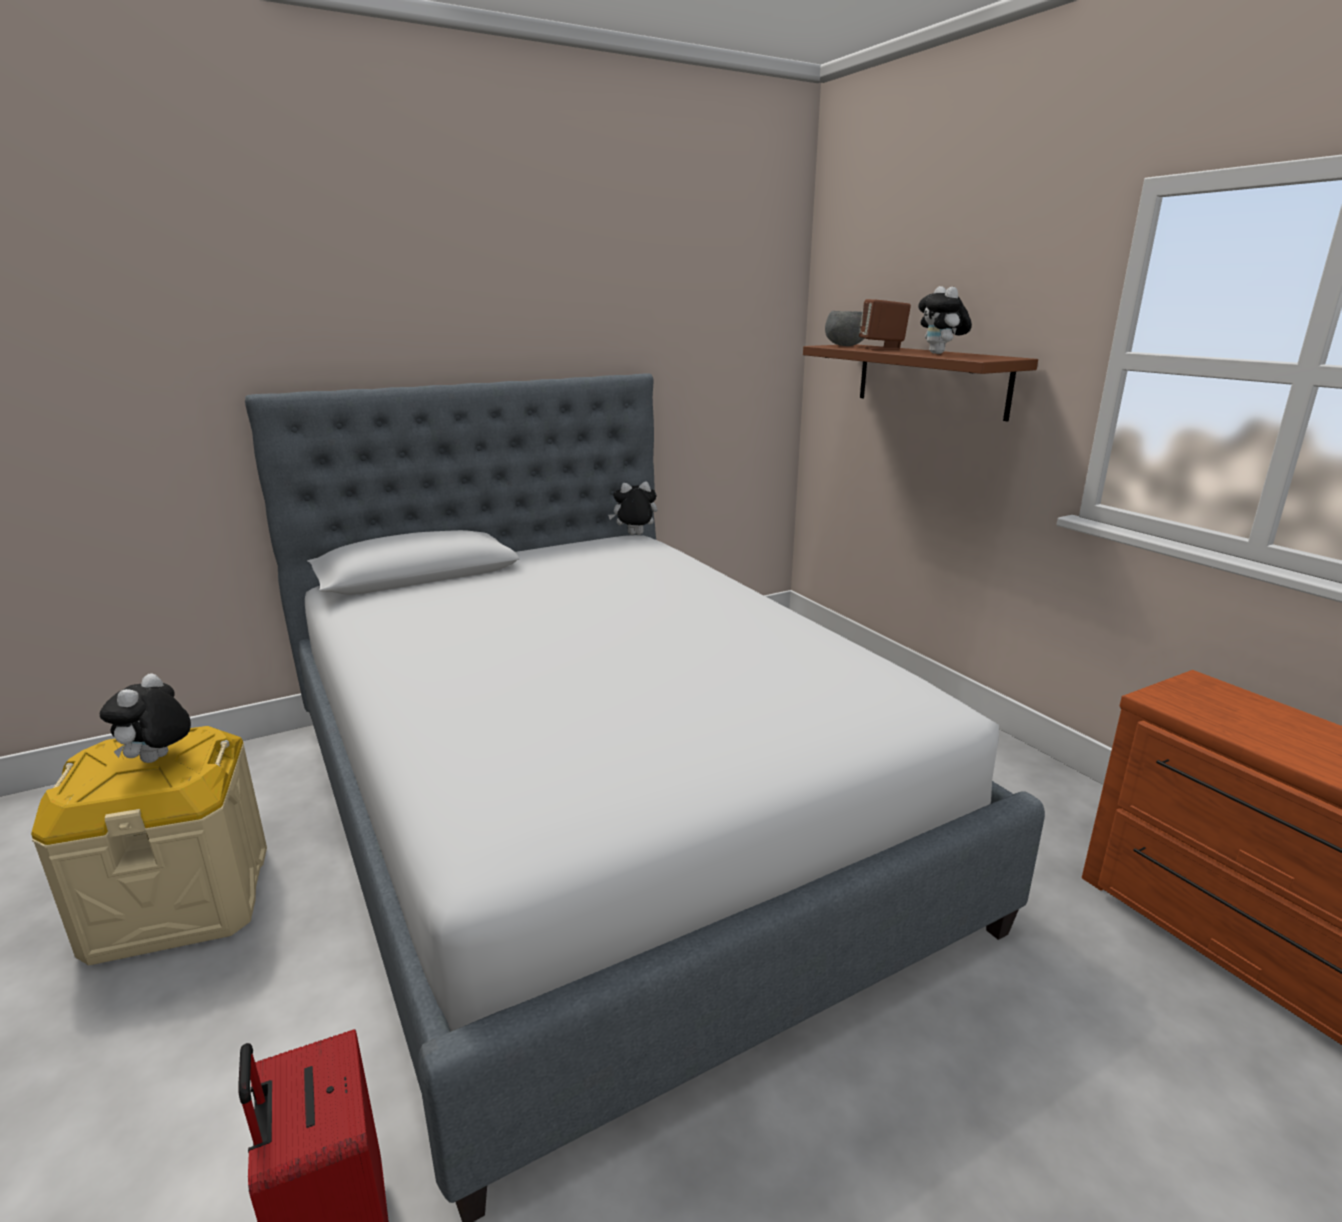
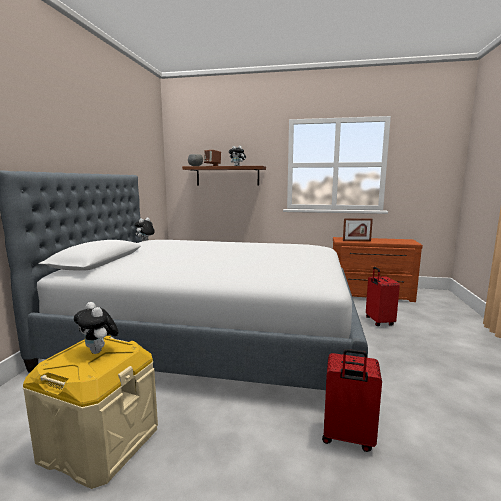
camera: 50 degrees left, 10 degrees down
none -> picture frame [343,218,373,241]
none -> red suitcase [366,267,400,326]

